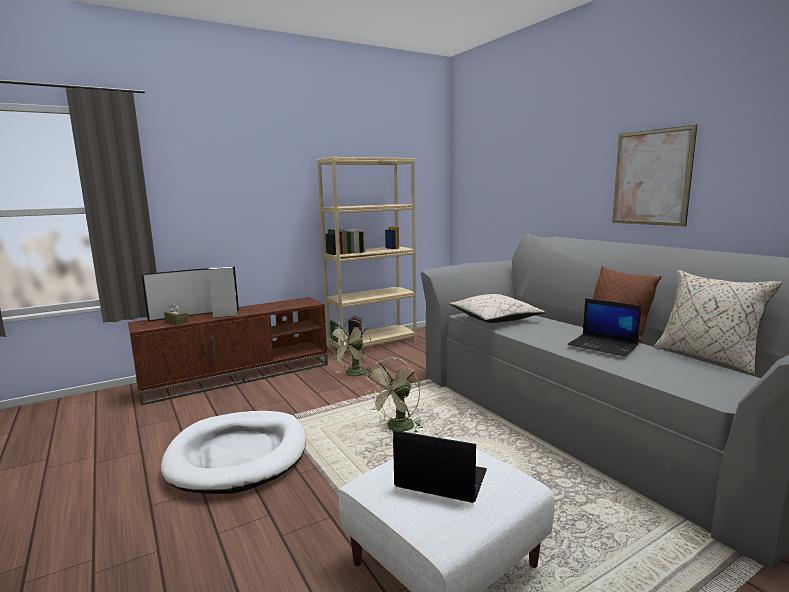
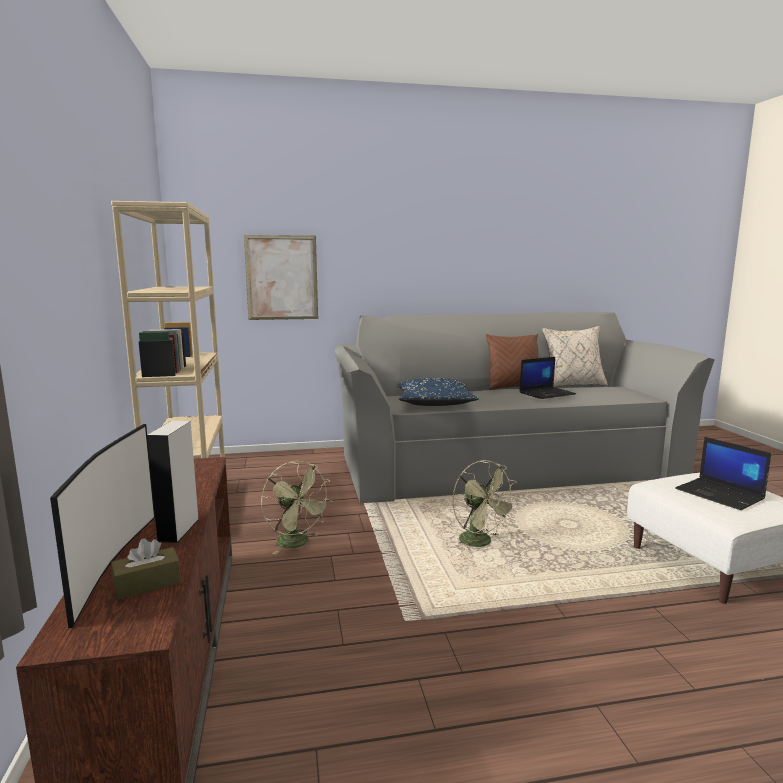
camera: 70 degrees left, 0 degrees up
white dog bed [161,411,306,494] -> none
laptop [393,430,487,503] -> laptop turned 75 degrees counterclockwise [675,437,771,510]
beige pillow [449,294,545,323] -> blue pillow [397,378,479,406]
picture [612,125,697,226] -> picture moved to [244,235,318,320]

